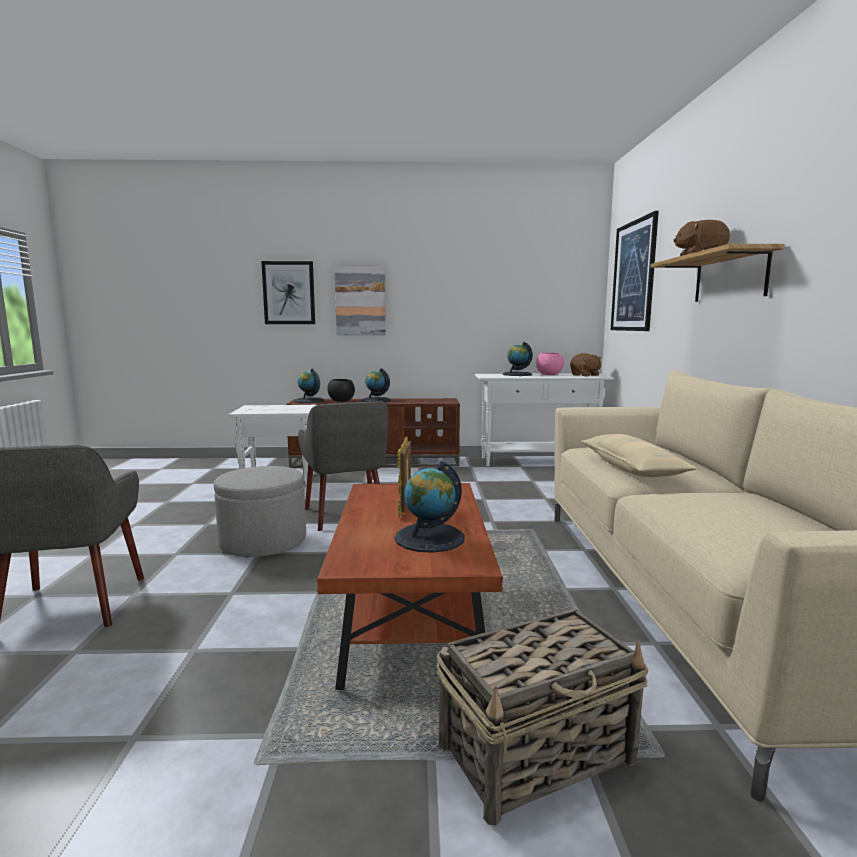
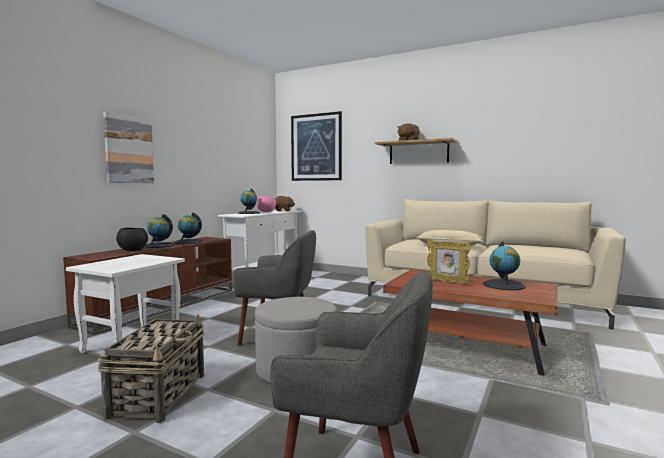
camera: 60 degrees left, 5 degrees down
picture [261,261,315,324] -> none
globe [294,369,324,403] -> globe moved to [174,212,203,244]
basket [436,609,648,826] -> basket moved to [97,314,204,423]

